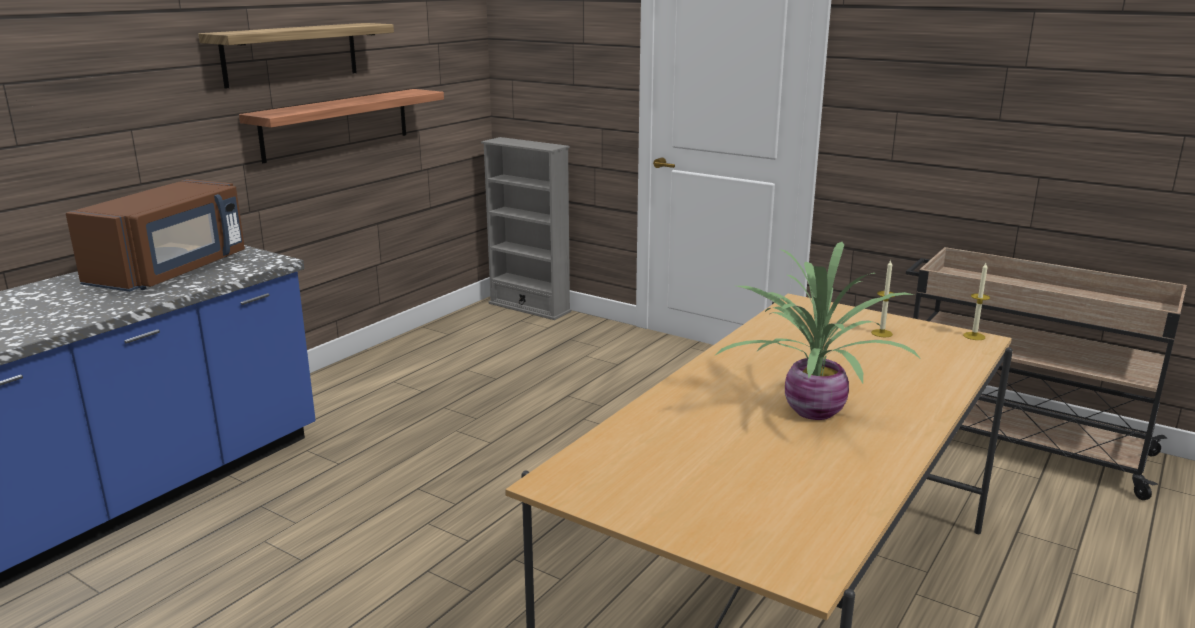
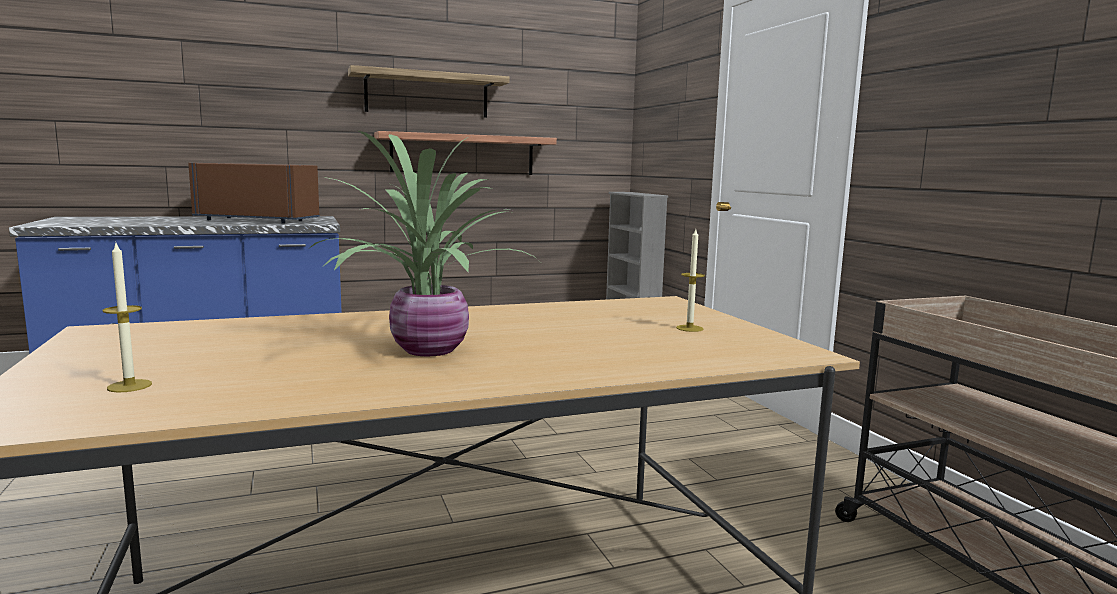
camera: 35 degrees right, 10 degrees down
brown microwave [66,179,245,292] -> brown microwave turned 135 degrees counterclockwise [188,163,320,223]
candle [963,263,990,340] -> candle moved to [103,241,152,392]

